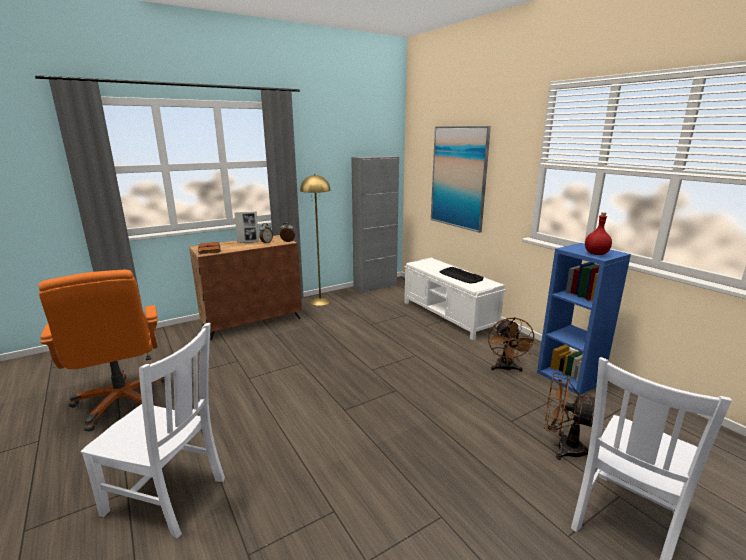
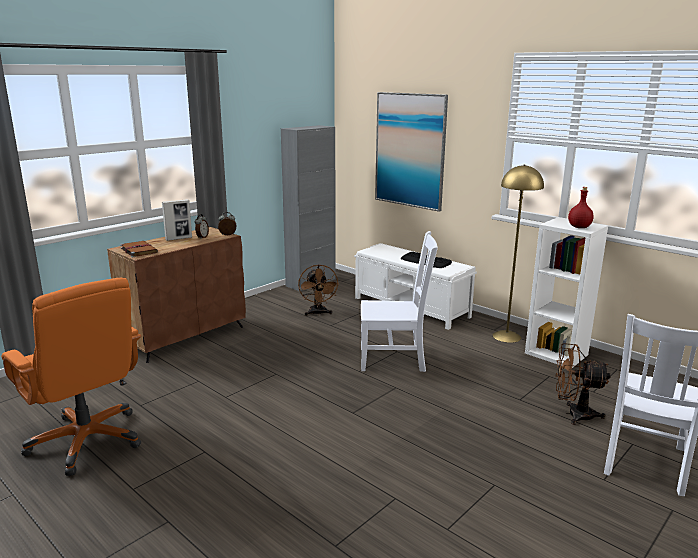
camera: 15 degrees left, 0 degrees up
white chair [81,323,225,539] -> white chair moved to [361,231,438,372]
yellow floor lamp [300,174,331,306] -> yellow floor lamp moved to [493,164,544,343]
brown fan [488,317,537,372] -> brown fan moved to [298,264,339,316]
blue bookcase [537,243,631,395] -> white bookcase [525,217,608,368]

